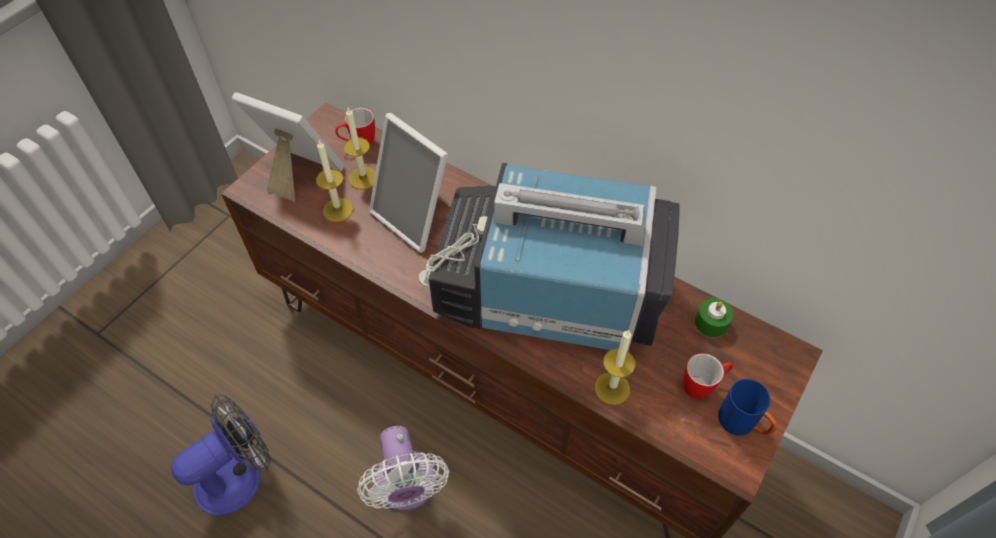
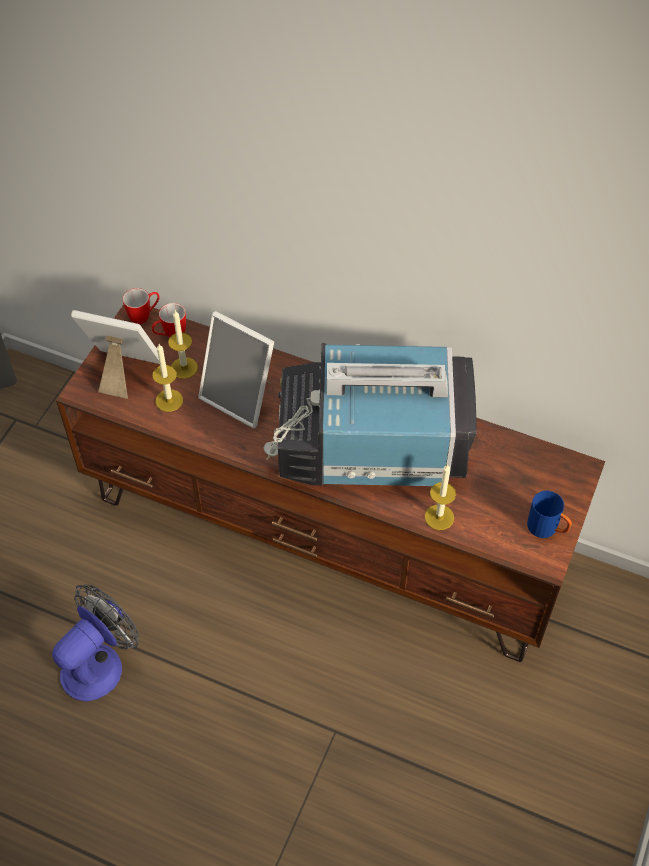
camera: 10 degrees left, 0 degrees up
white fan [357,426,449,511] -> none
mug [683,353,733,399] -> mug moved to [122,288,160,324]
green candle [695,298,733,338] -> none

